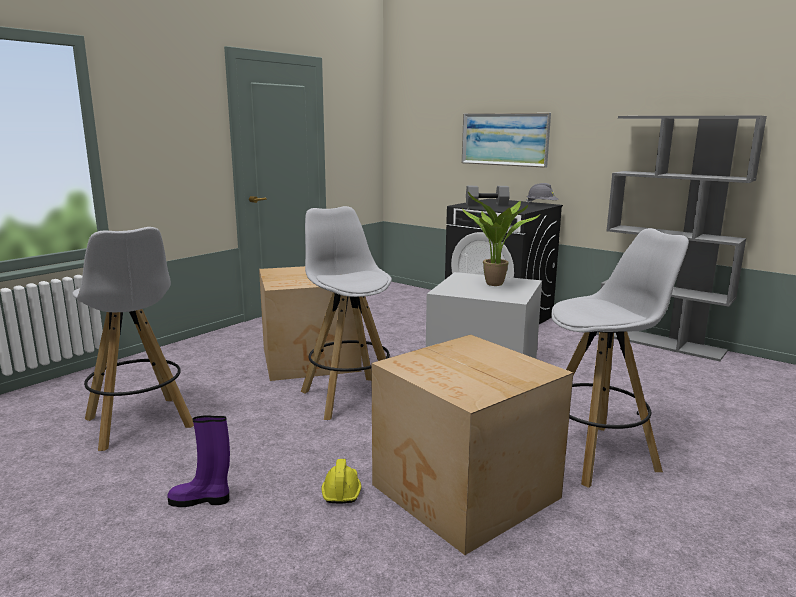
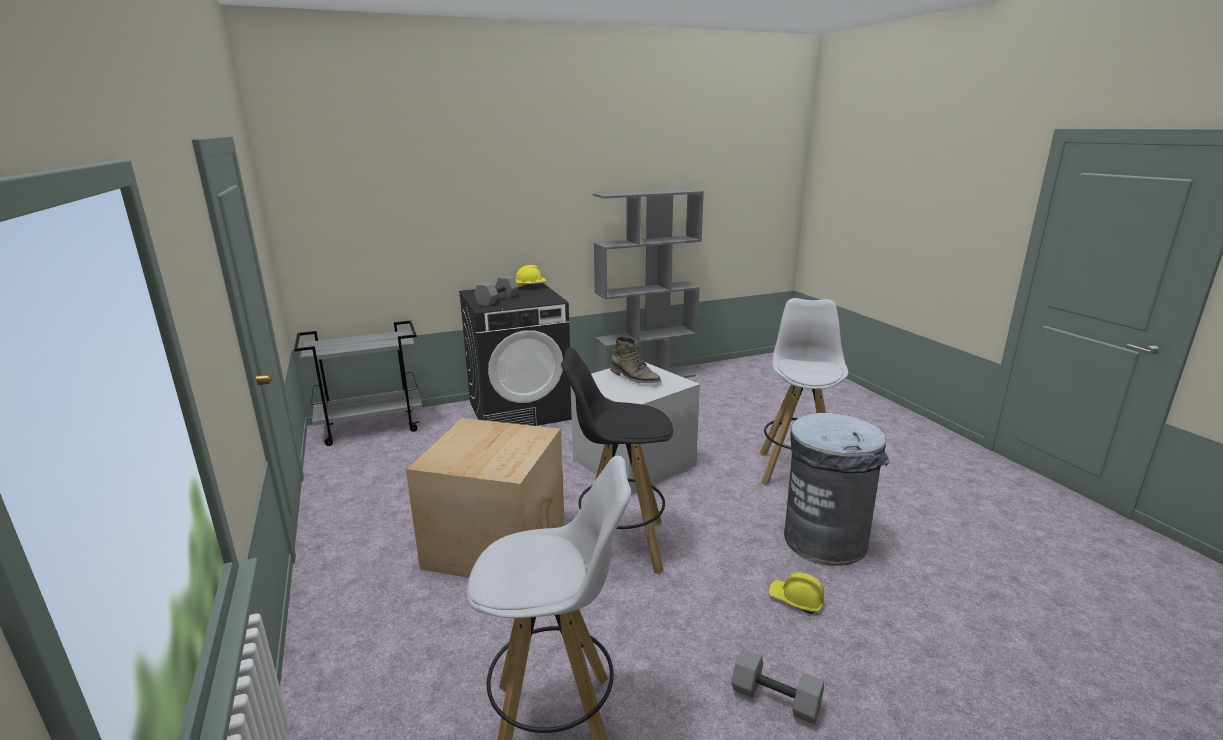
camera: 60 degrees left, 5 degrees up
purple boot [167,415,230,507] -> grey dumbbell [731,649,824,725]
white stool [301,206,392,420] -> black stool [561,348,673,574]
cardboard box [371,334,573,555] -> grey trash can [784,413,889,566]
picture [462,113,551,168] -> none
potted plant [462,192,540,286] -> green boot [610,337,661,383]
grey hard hat [526,183,558,204] -> yellow hard hat [515,265,547,287]
none -> grey cart [294,320,423,446]

